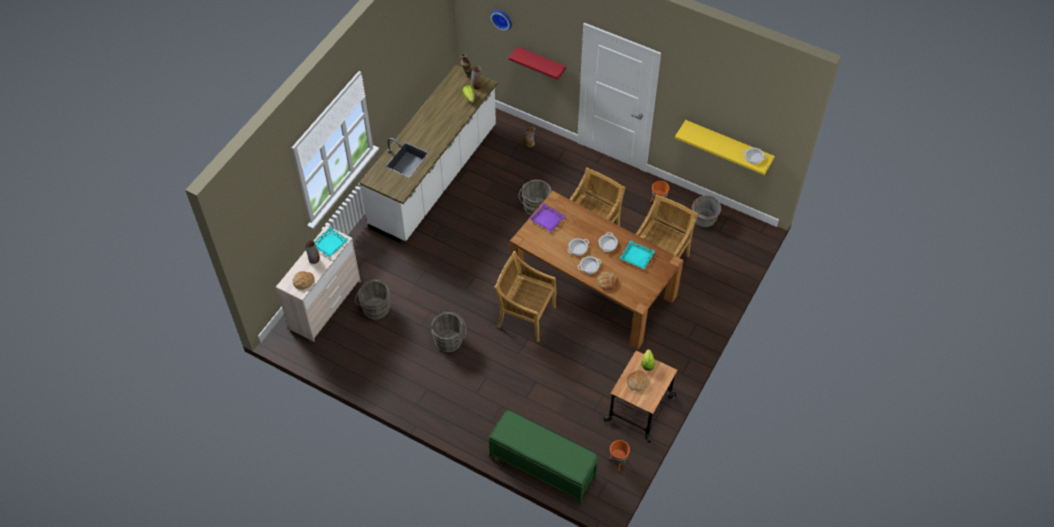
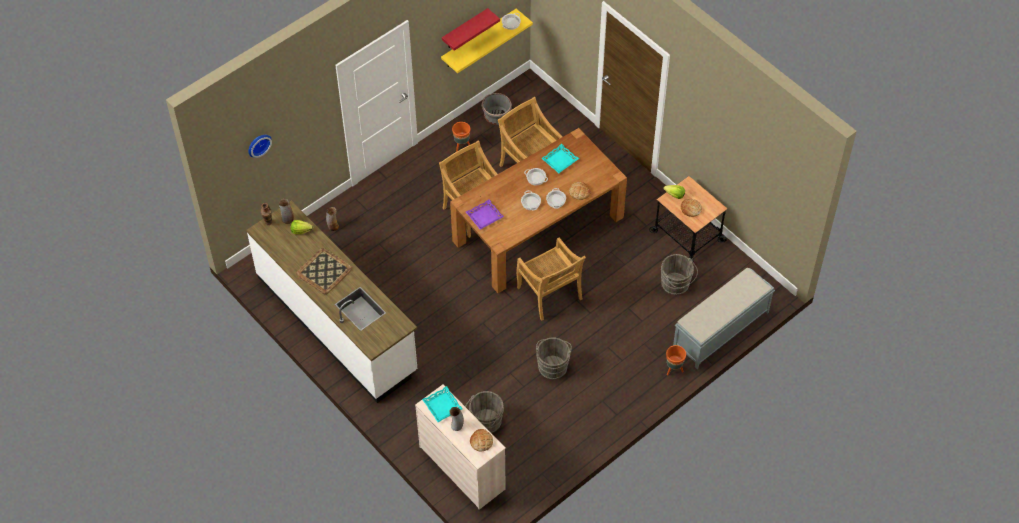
camera: 70 degrees left, 0 degrees up
green bench [488,410,600,504] -> grey bench [673,268,775,369]
beige chair [494,251,556,342] -> beige chair turned 75 degrees counterclockwise [516,237,586,321]
red shelf [509,46,566,80] -> red shelf moved to [442,8,500,51]
grey bucket [519,180,551,216] -> grey bucket moved to [661,254,698,295]
orange planter [609,440,630,471] -> orange planter moved to [666,345,686,375]
none -> tray [296,248,352,294]

